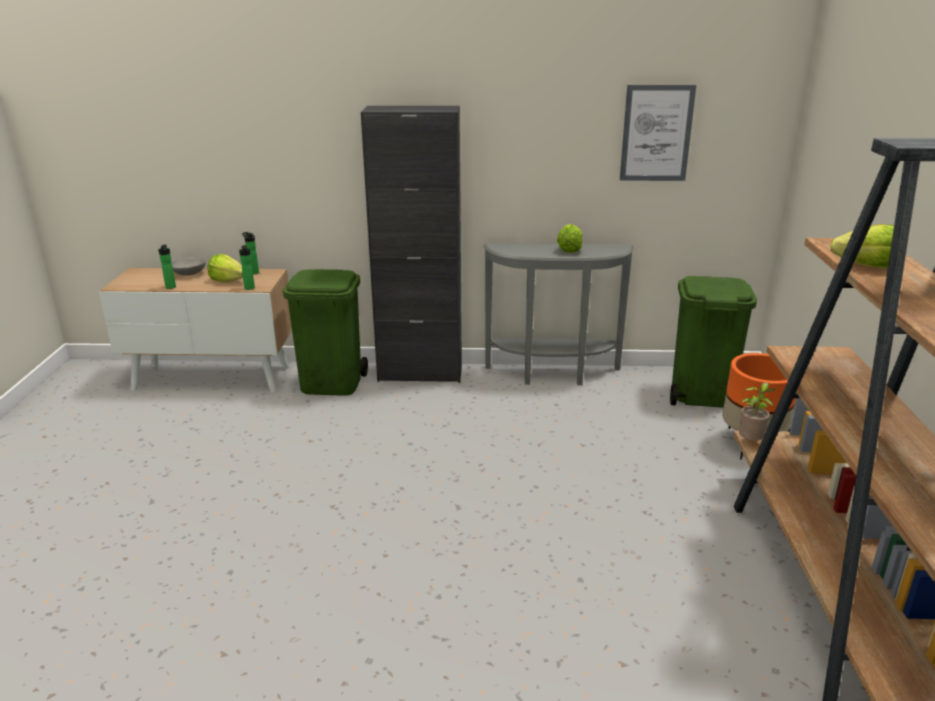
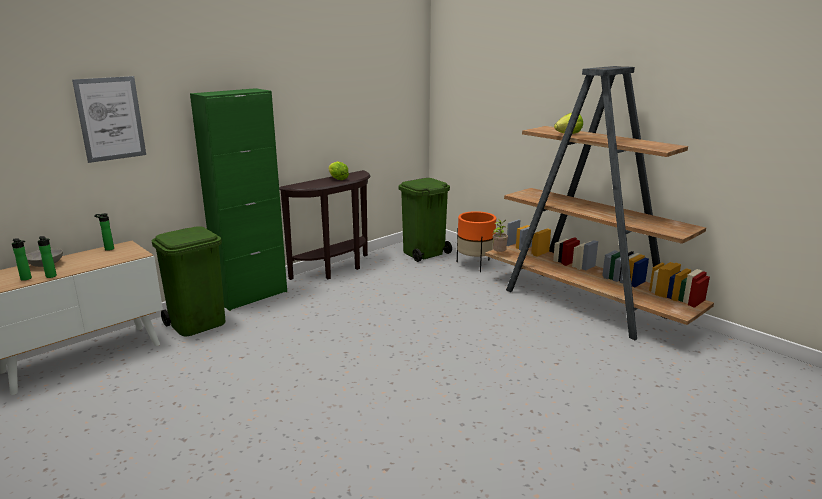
camera: 45 degrees left, 5 degrees down
lettuce [207,254,243,282] -> none
bottle [239,245,255,290] -> bottle moved to [12,238,32,281]
black cabinet [361,106,462,383] -> green cabinet [190,88,287,311]
grey console table [483,243,634,385] -> brown console table [279,170,371,280]
picture [620,85,696,181] -> picture moved to [72,76,146,163]

